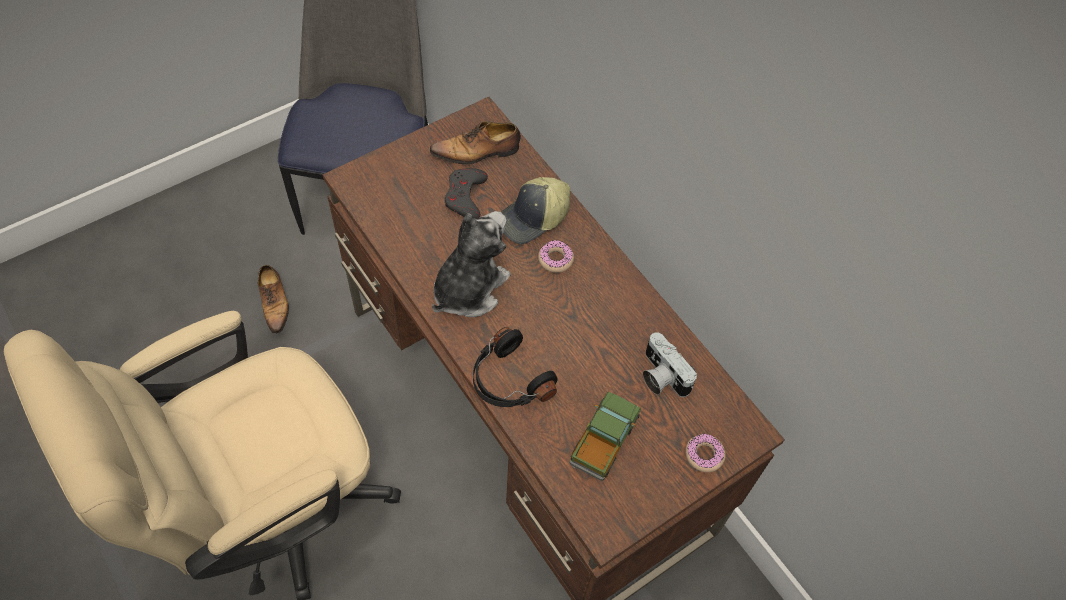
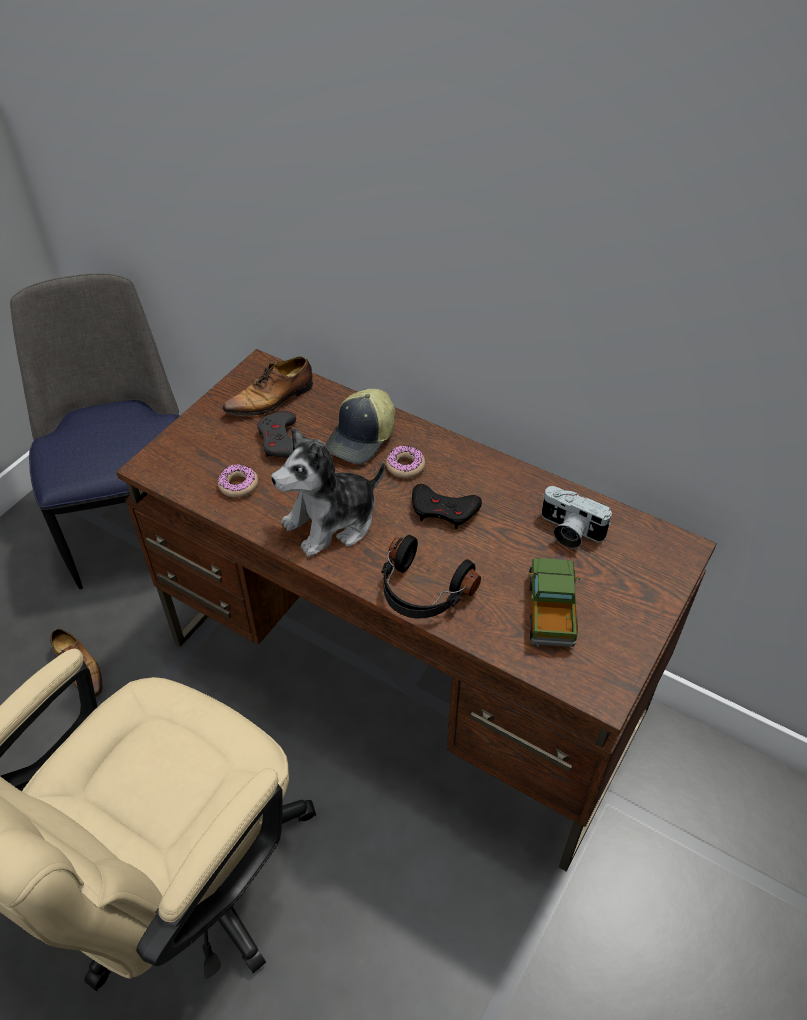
camera: 20 degrees left, 10 degrees down
plush toy [432,211,511,317] -> plush toy turned 135 degrees counterclockwise [271,427,385,557]
donut [685,434,726,473] -> donut moved to [218,464,258,498]
none -> black game controller [412,484,482,529]

